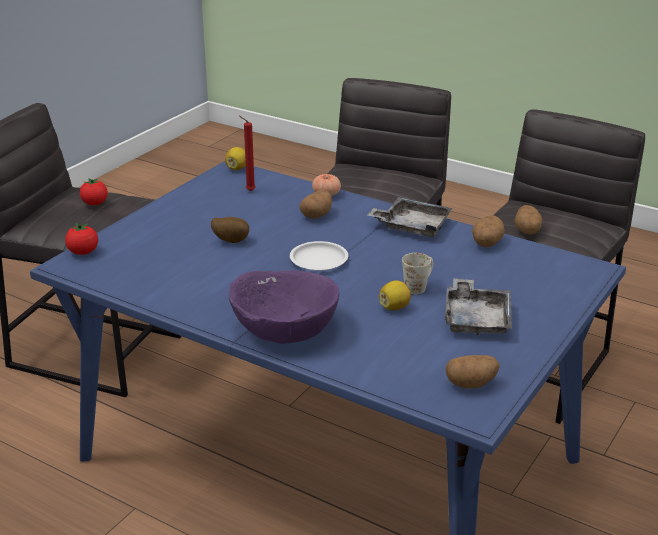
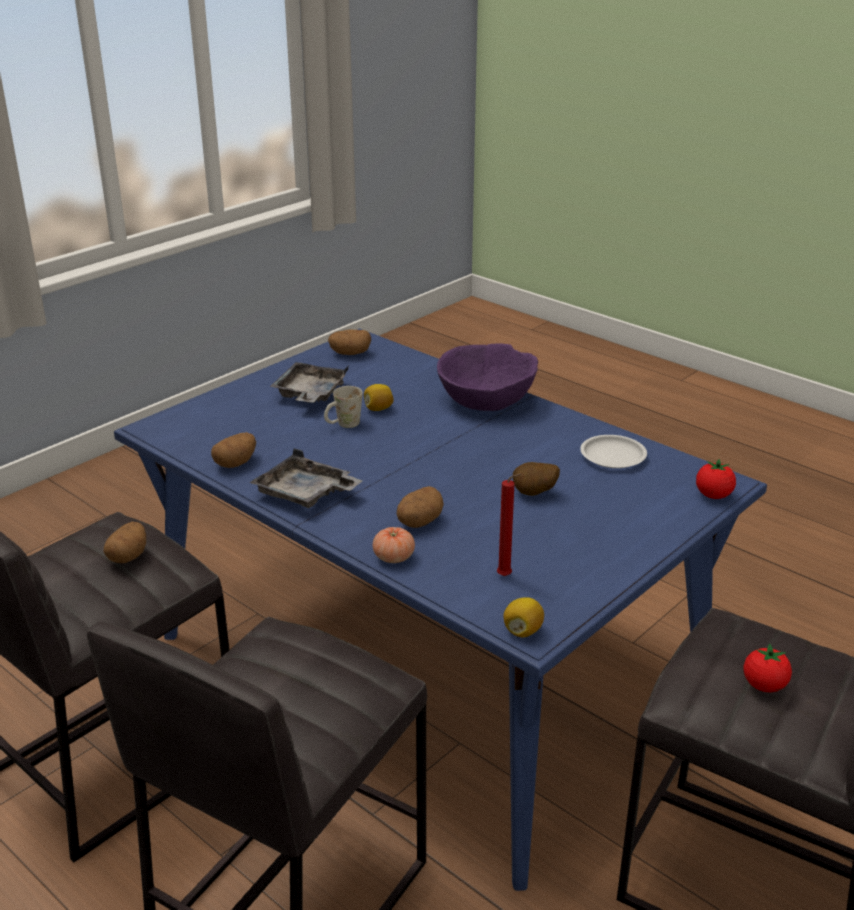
camera: 170 degrees left, 0 degrees up
white plate [290,241,348,271] -> white plate moved to [580,435,647,468]

